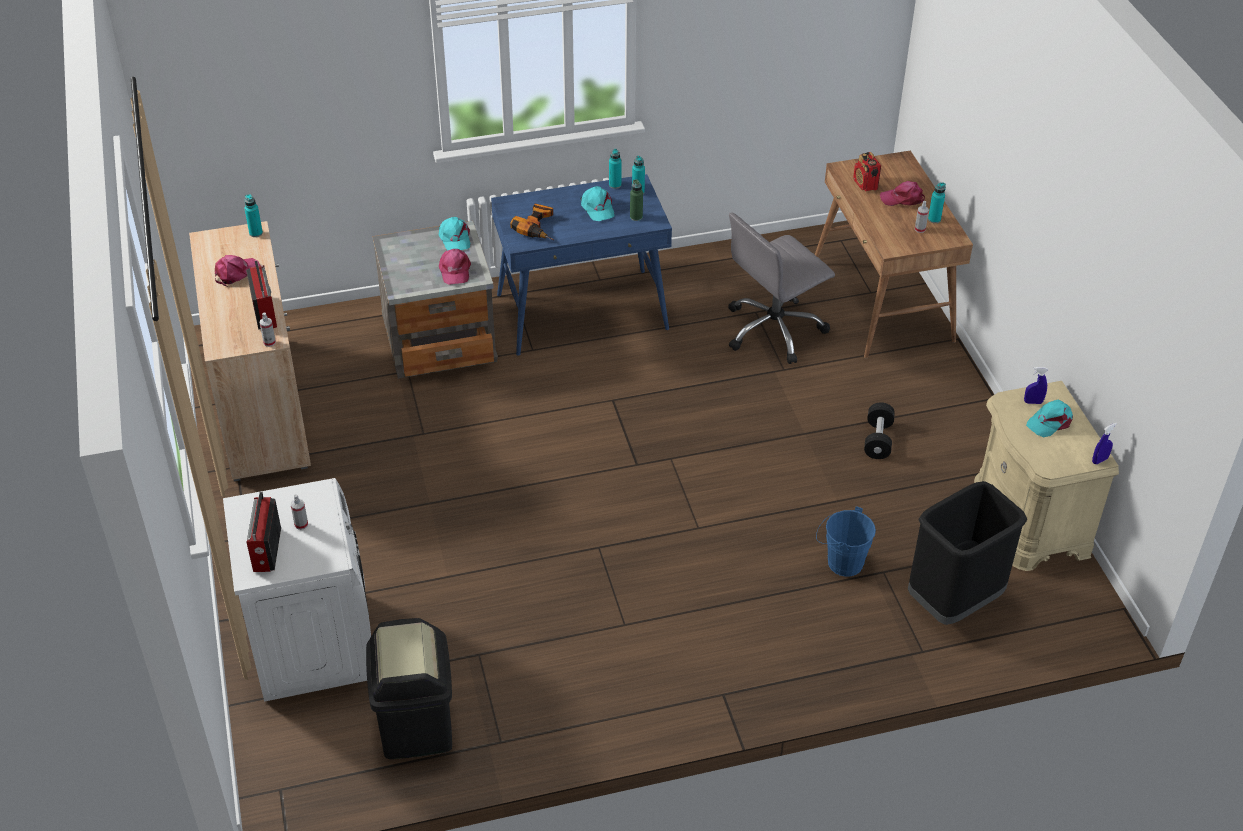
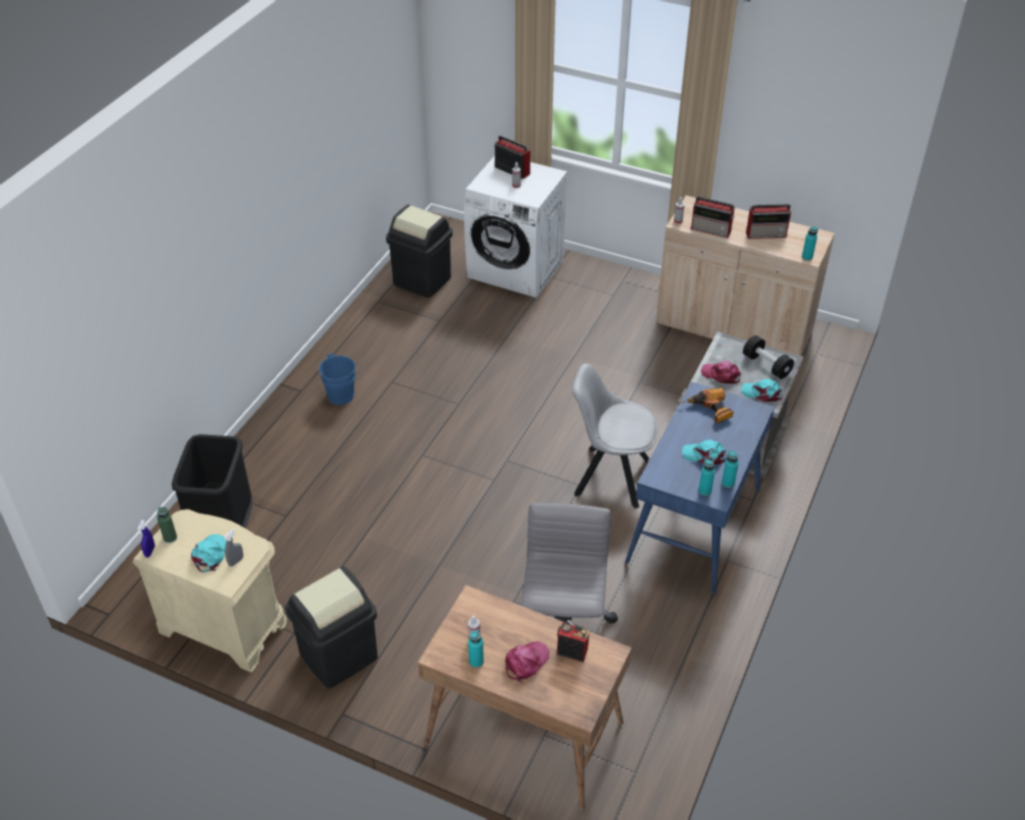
camera: 130 degrees right, 0 degrees up
pink cap [215,255,260,286] -> radio [746,204,791,239]
green bottle [630,179,643,221] -> green bottle moved to [157,507,177,543]
blue bucket [816,506,876,577] -> blue bucket moved to [319,353,363,405]
black dumbbell [864,402,895,459] -> black dumbbell moved to [743,335,794,379]
blue spray bottle [1024,367,1048,404] -> grey spray bottle [224,528,243,566]
none -> black trash can [285,566,378,688]
none -> grey chair [572,363,658,509]

